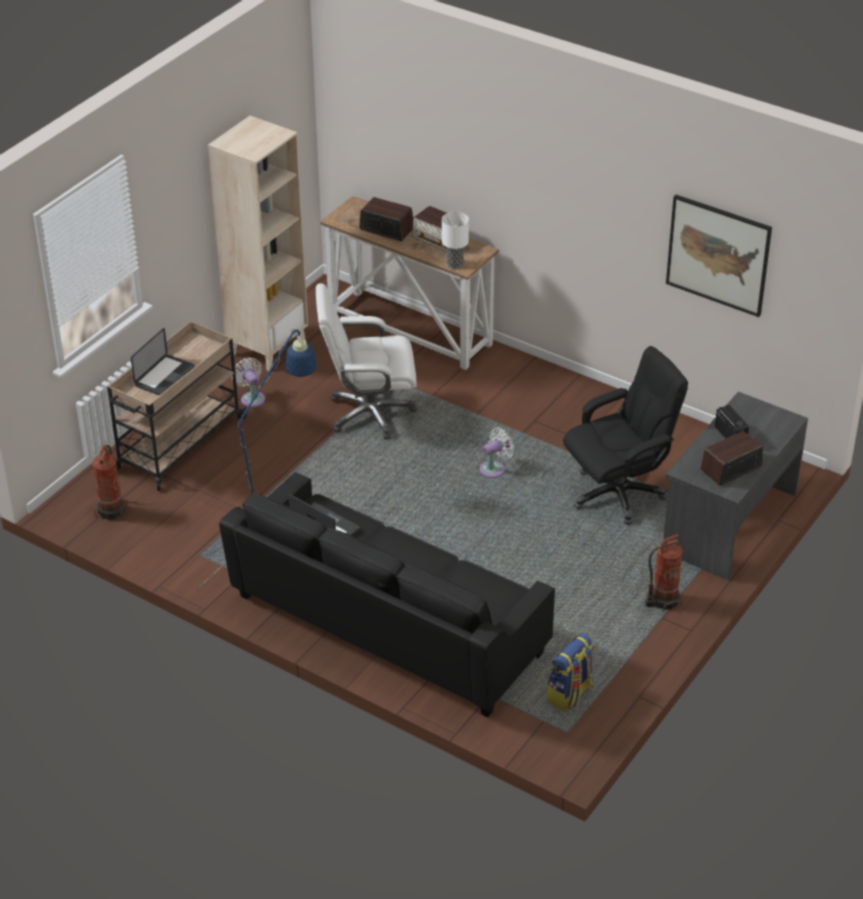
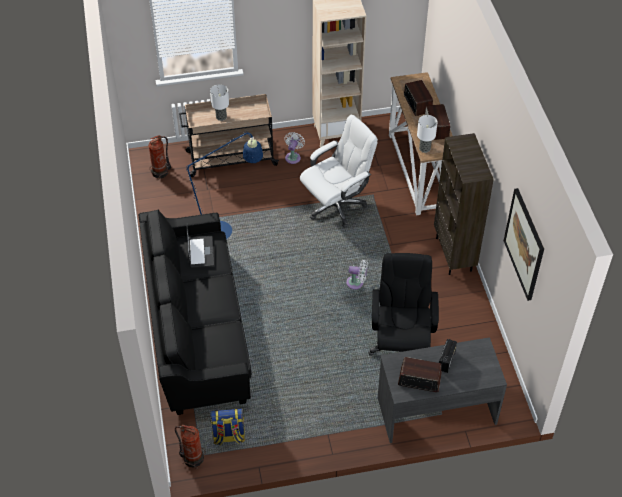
camera: 45 degrees right, 10 degrees up
laptop [131,328,195,395] -> table lamp [210,84,229,121]
white office chair [316,283,417,440] -> white office chair turned 105 degrees clockwise [300,114,378,228]
black office chair [563,346,688,525] -> black office chair turned 105 degrees counterclockwise [368,253,439,356]
fire extinguisher [645,534,683,611] -> fire extinguisher moved to [175,425,206,469]
none -> brown bookcase [434,133,494,275]

